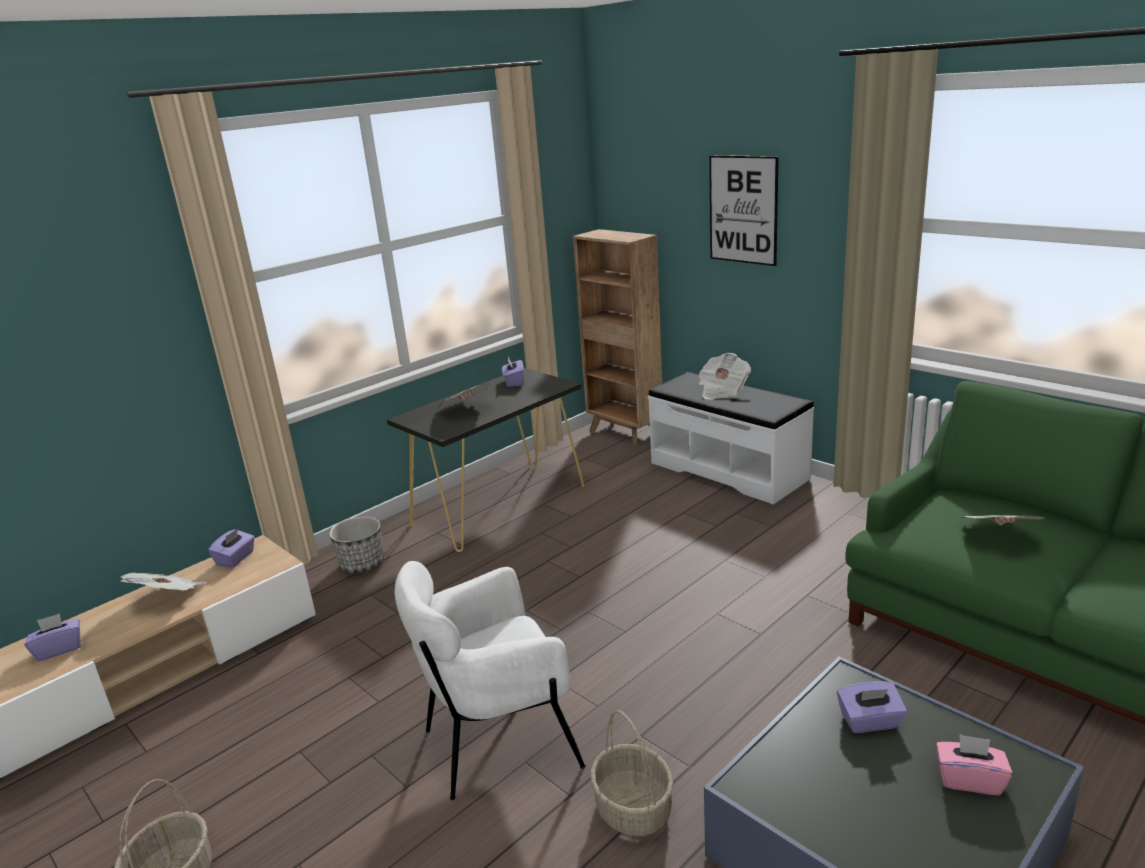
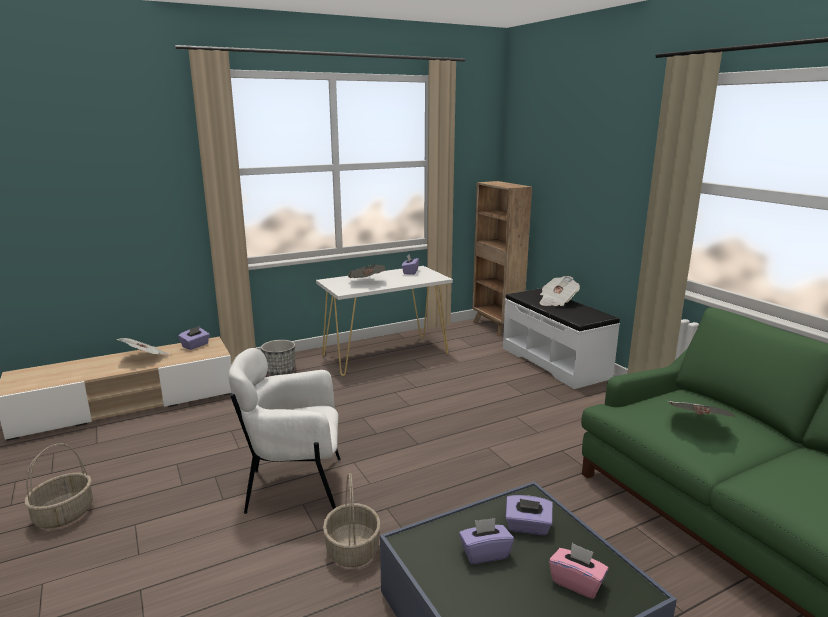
camera: 15 degrees right, 5 degrees down
purple tissue box [25,613,81,661] -> purple tissue box moved to [459,518,514,564]
black console table [387,368,584,552] -> white console table [316,266,453,376]
picture [709,155,779,266] -> none

